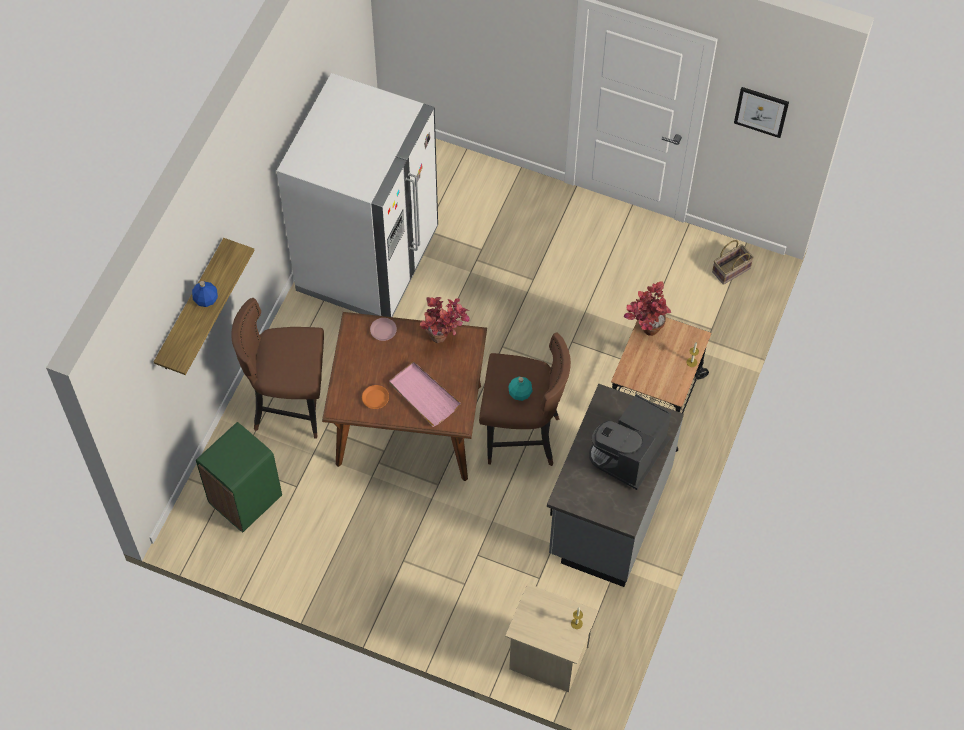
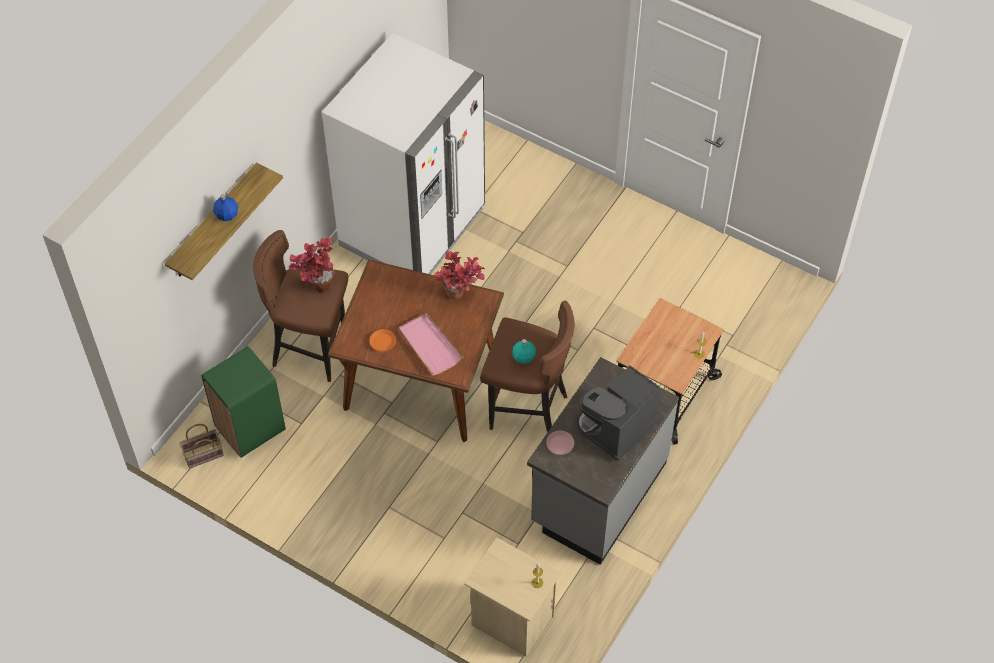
camera: 10 degrees right, 5 degrees down
pink plate [370,318,397,341] -> pink plate moved to [546,431,574,455]
potted plant [624,281,671,336] -> potted plant moved to [289,238,334,293]
basket [712,240,754,285] -> basket moved to [179,424,224,469]
picture [734,87,789,138] -> none

